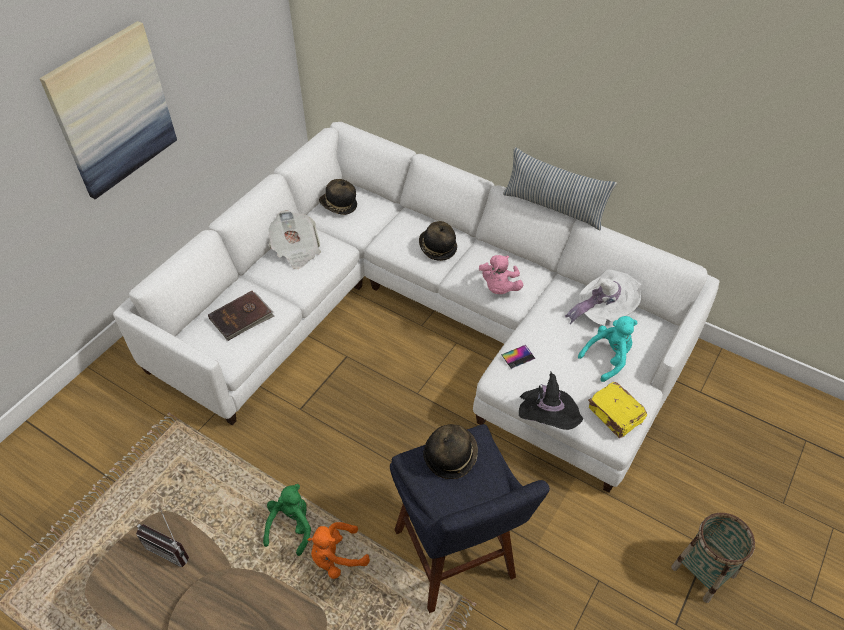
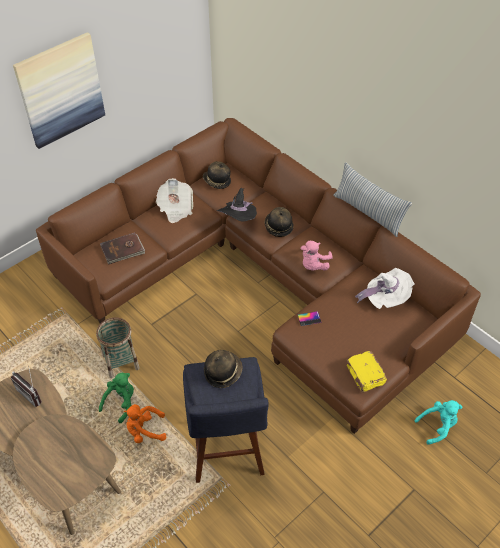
camera: 15 degrees right, 0 degrees up
white sofa [113,122,720,493] -> brown sofa [36,118,481,434]
black hat [519,372,583,430] -> black hat moved to [217,188,257,221]
turquoise plush toy [578,316,637,382] -> turquoise plush toy moved to [414,400,462,445]
basket [671,513,755,603] -> basket moved to [96,317,140,378]

